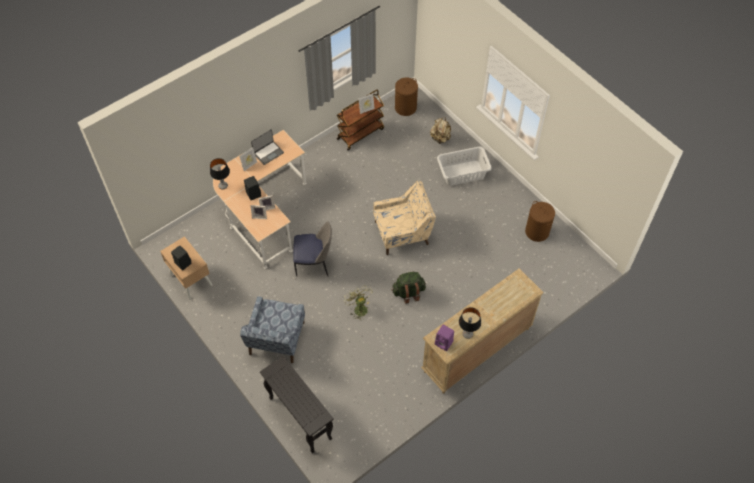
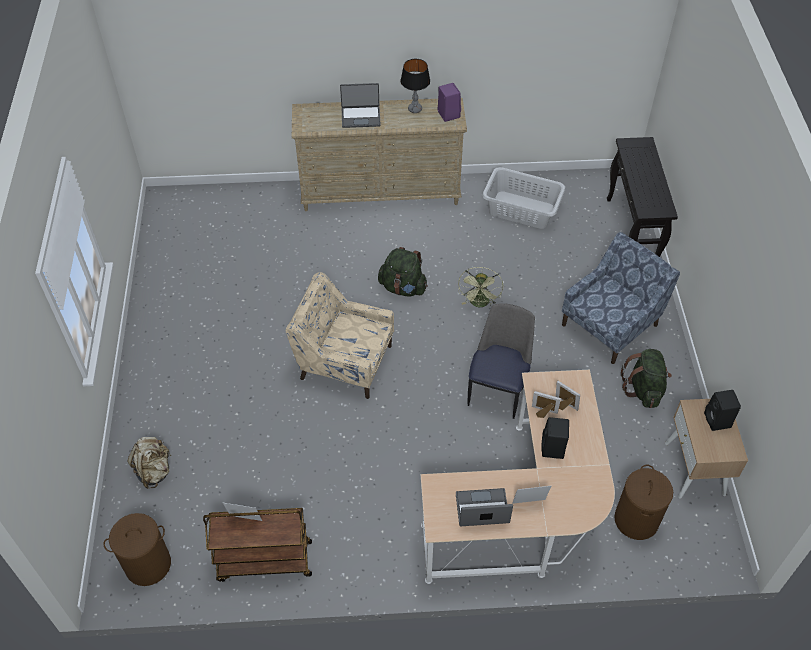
camera: 145 degrees left, 5 degrees down
table lamp [210,158,230,190] -> none
chair [293,221,332,276] -> chair turned 75 degrees clockwise [468,303,535,419]
grey laundry basket [437,147,492,186] -> grey laundry basket moved to [482,167,566,229]
brown laundry basket [525,201,555,242] -> brown laundry basket moved to [614,465,673,540]
none -> laptop [340,83,381,128]
none -> green backpack [621,349,672,408]

